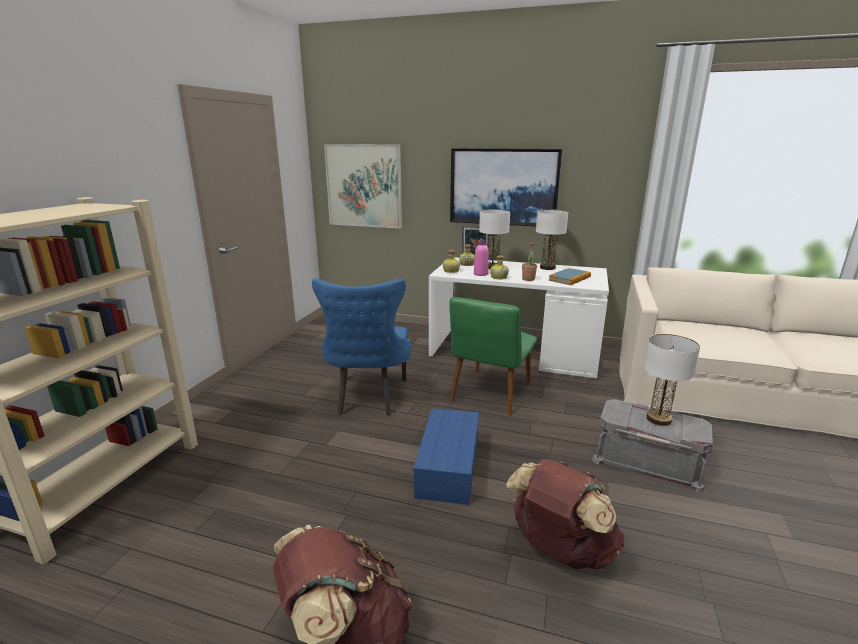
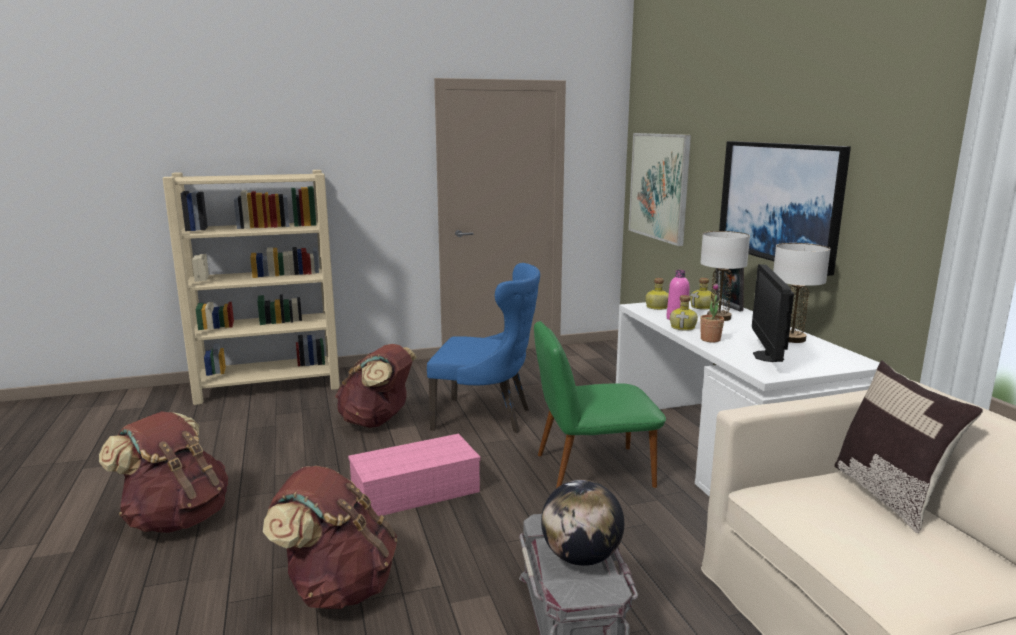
camera: 55 degrees right, 5 degrees down
blue chair [312,278,411,416] -> blue chair turned 135 degrees counterclockwise [427,263,540,433]
blue storage box [413,408,479,505] -> pink storage box [348,434,481,516]
book [548,268,591,285] -> monitor [752,264,794,362]
table lamp [644,334,700,426] -> globe [541,479,624,566]
none -> brown backpack [335,344,417,428]
none -> pillow [834,360,983,533]

